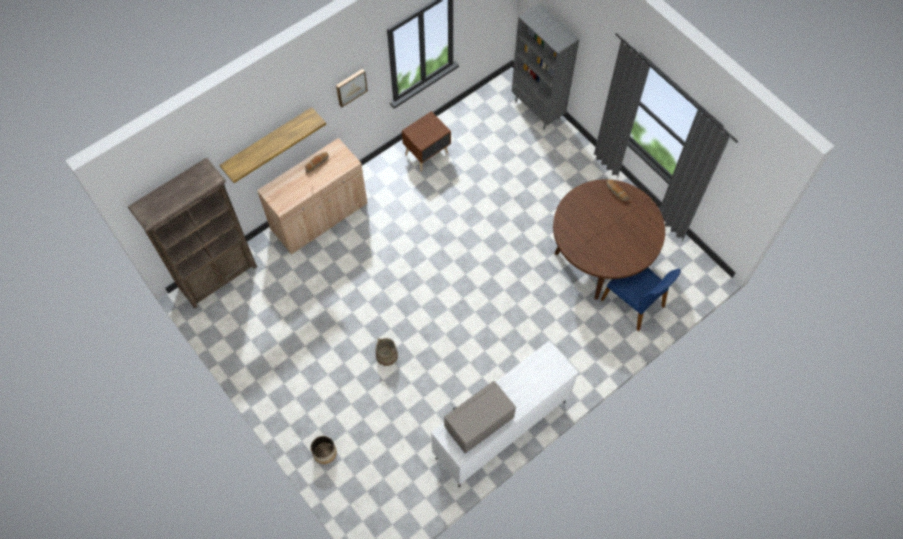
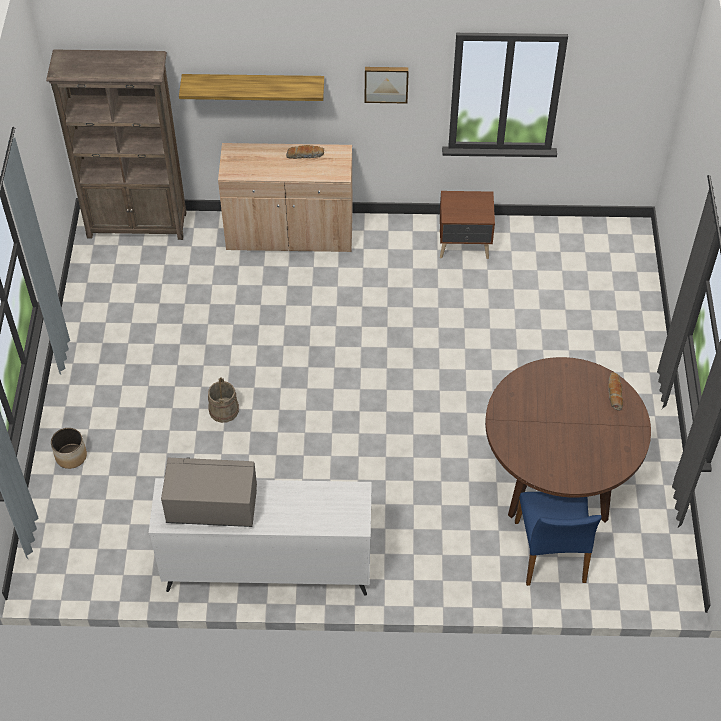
camera: 40 degrees right, 10 degrees down
grey bookcase [512,3,579,130] -> none

